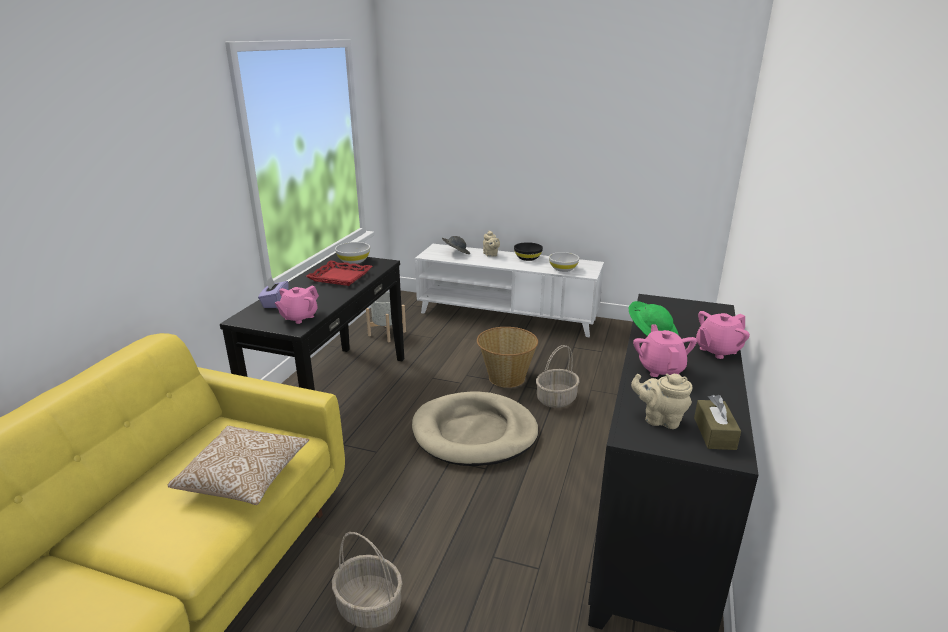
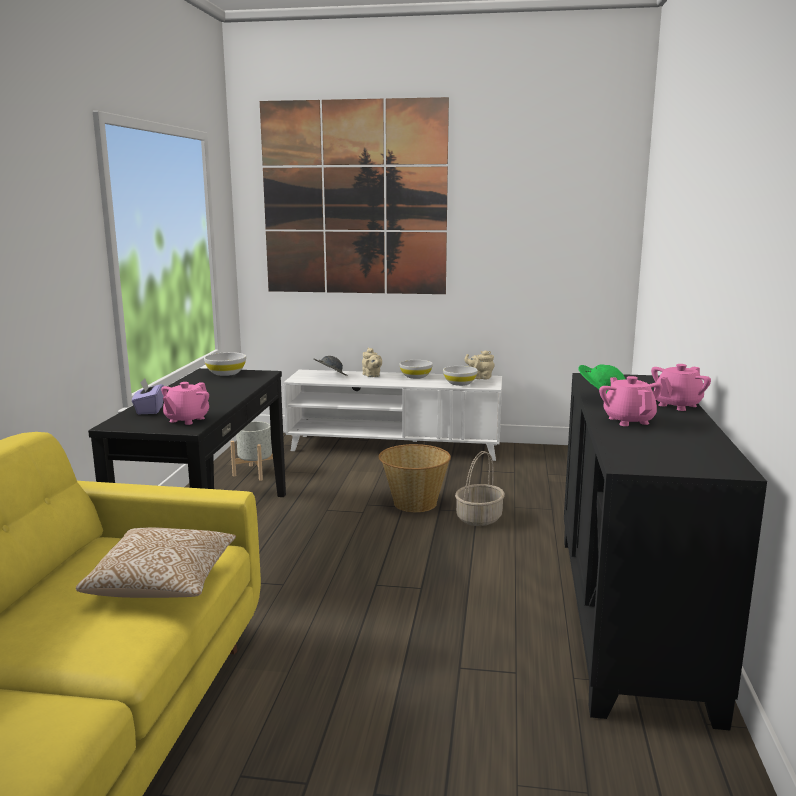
camera: 10 degrees left, 10 degrees down
red tray [306,260,373,286] -> none
basket [332,532,402,628] -> none
beige dog bed [412,391,539,466] -> none
black bowl [514,242,543,261] -> white bowl [399,360,433,379]
beige teapot [631,374,693,429] -> beige teapot moved to [464,350,495,380]
brown tissue box [694,395,741,450] -> none
none -> picture [260,97,449,294]

